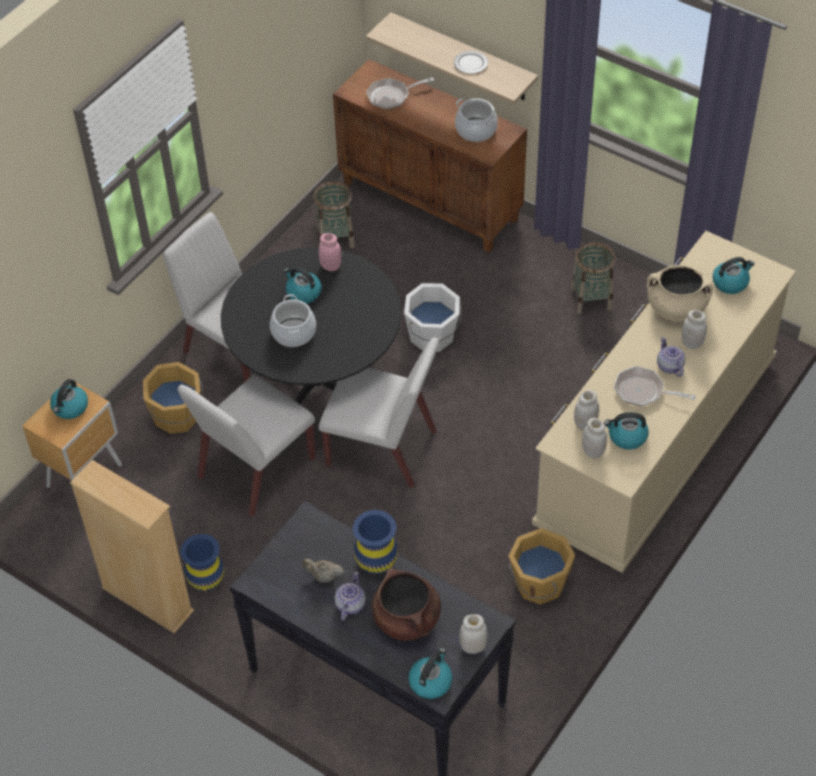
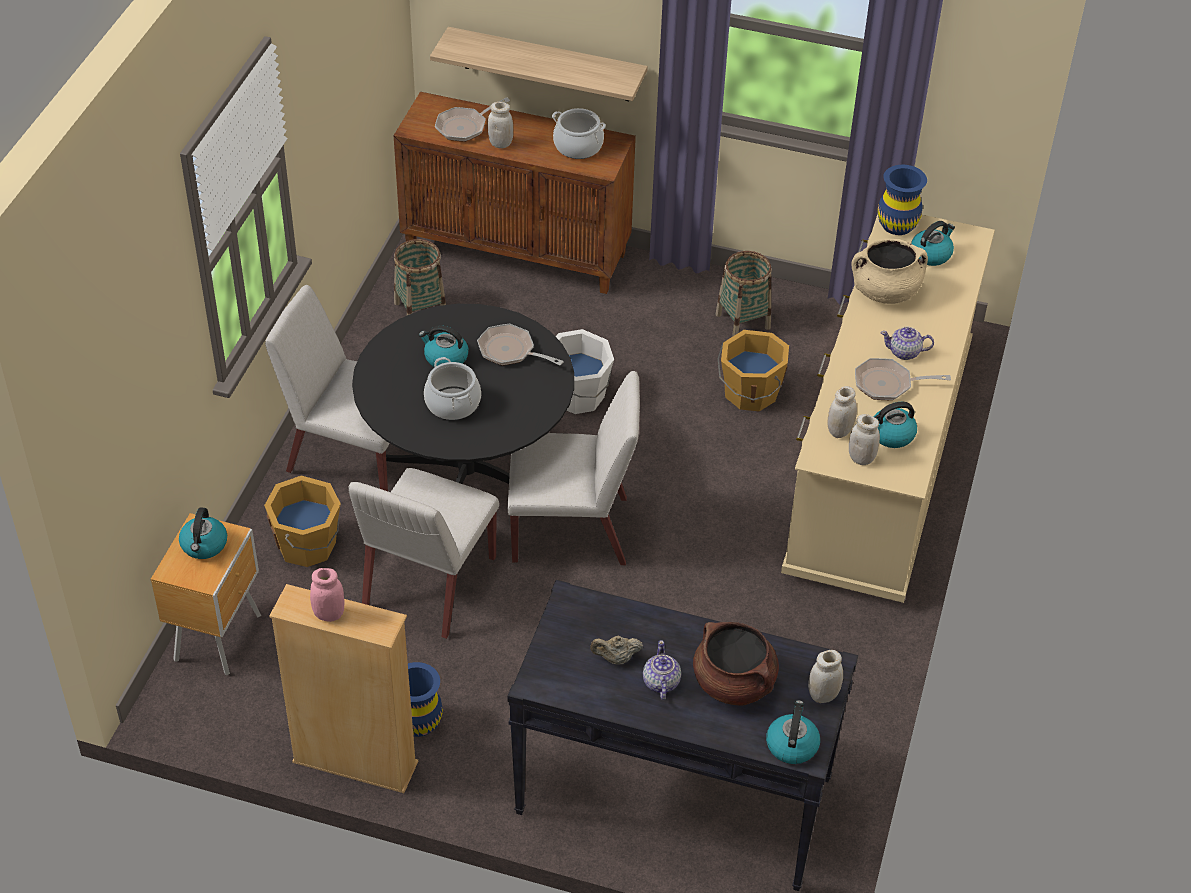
camera: 20 degrees left, 5 degrees down
pink jar [319,233,341,271] -> pink jar moved to [310,568,344,622]
blue vase [353,510,398,574] -> blue vase moved to [878,165,927,235]
plate [454,51,488,74] -> none
orange bucket [508,528,575,605] -> orange bucket moved to [718,330,789,411]
teapot [657,337,685,377] -> teapot turned 45 degrees counterclockwise [880,327,934,360]
white jar [682,310,707,349] -> white jar moved to [488,102,513,148]
none -> frying pan [477,323,564,366]

